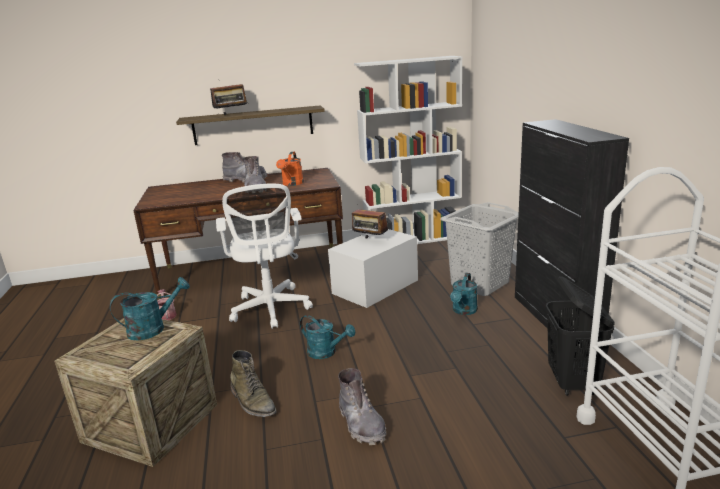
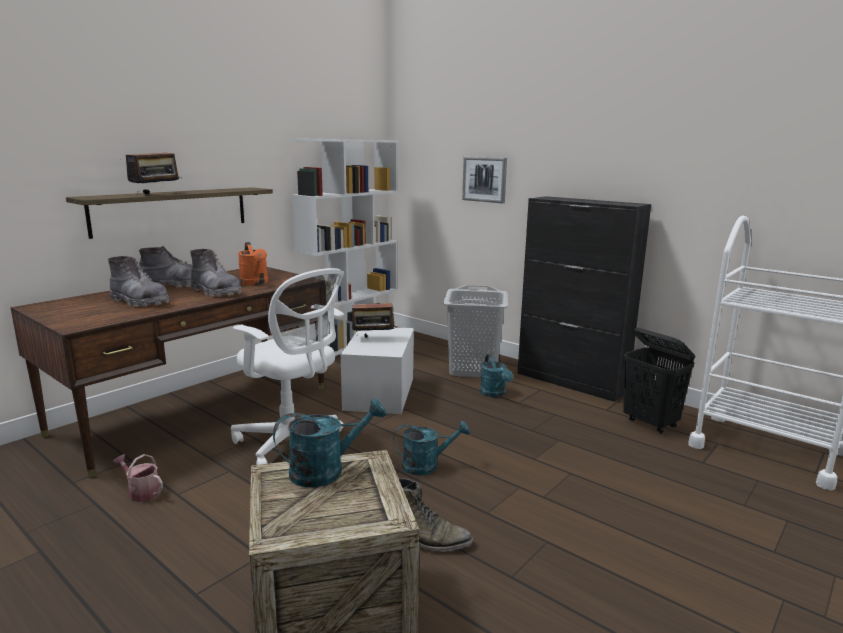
camera: 40 degrees left, 5 degrees down
turquoise watering can [110,277,190,340] -> turquoise watering can turned 45 degrees clockwise [273,398,386,487]
grey boot [338,368,387,445] -> grey boot moved to [108,256,169,308]
none -> picture [462,157,507,203]

